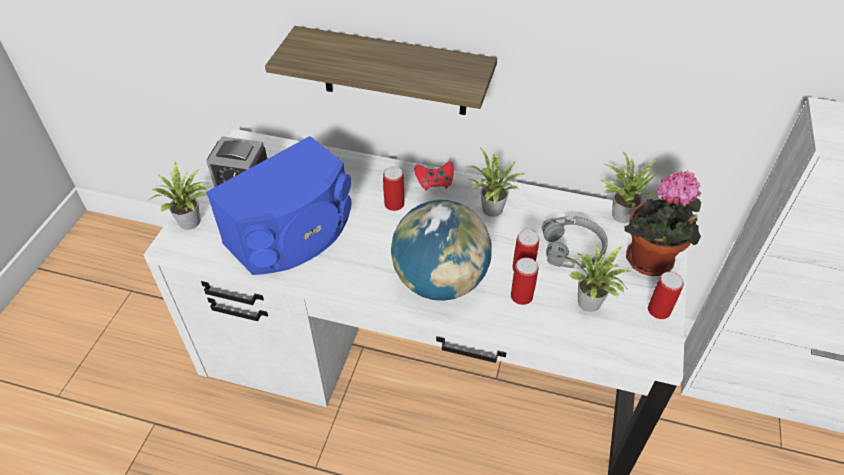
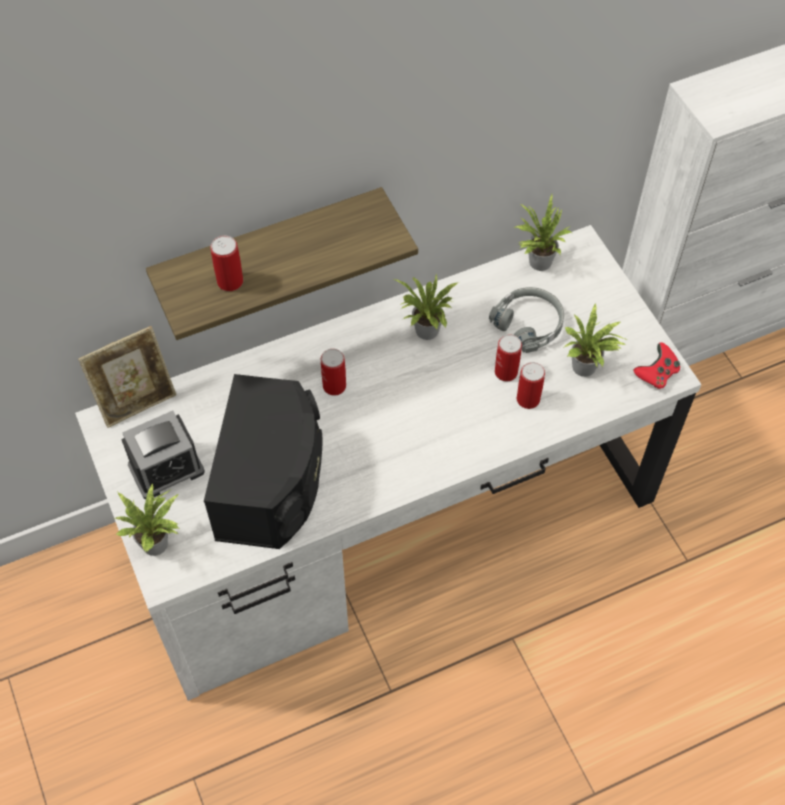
camera: 40 degrees left, 10 degrees up
blue speaker [206,136,352,275] -> black speaker [204,374,322,549]
globe [391,200,492,301] -> none
red game controller [414,161,454,190] -> red game controller moved to [634,342,680,389]
potted plant [624,171,702,276] -> none
can [648,272,684,319] -> can moved to [210,235,243,291]
none -> picture frame [78,326,176,428]

